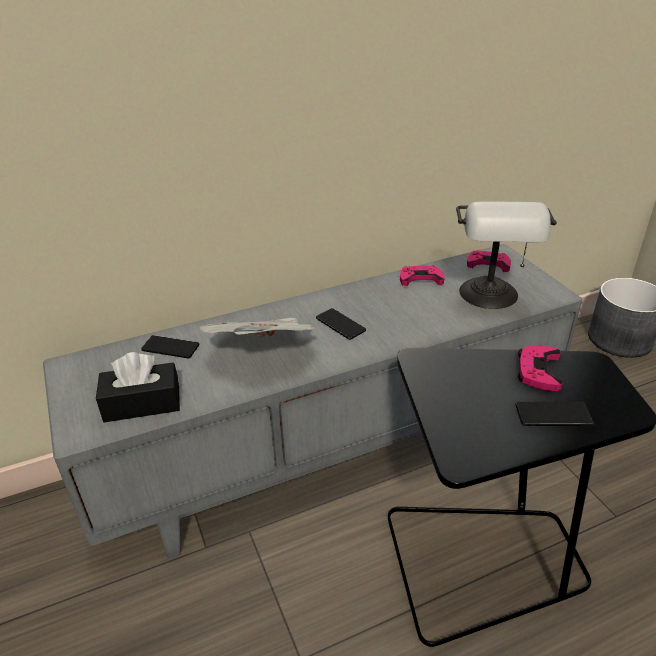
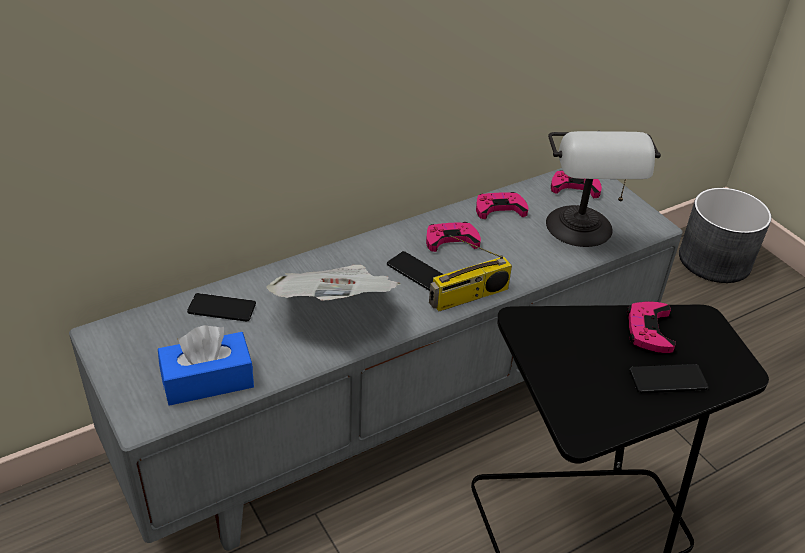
camera: 10 degrees left, 5 degrees up
black tissue box [96,352,180,422] -> blue tissue box [158,325,254,406]
none -> pink game controller [426,222,481,252]
none -> radio [429,235,512,311]

